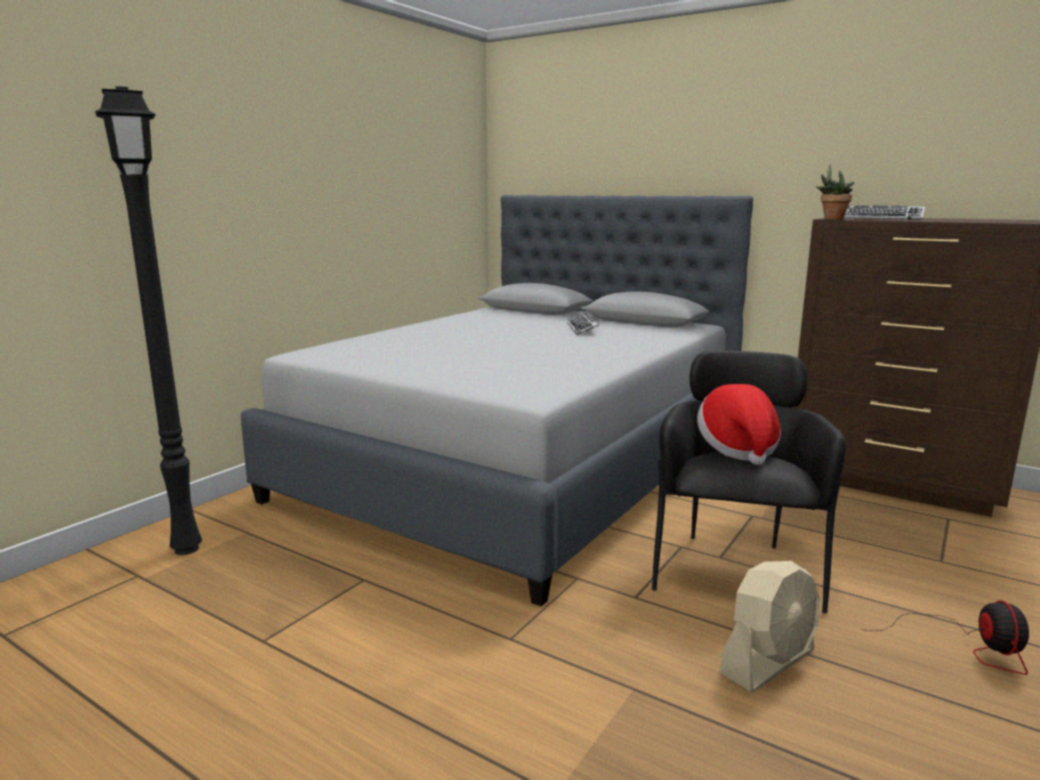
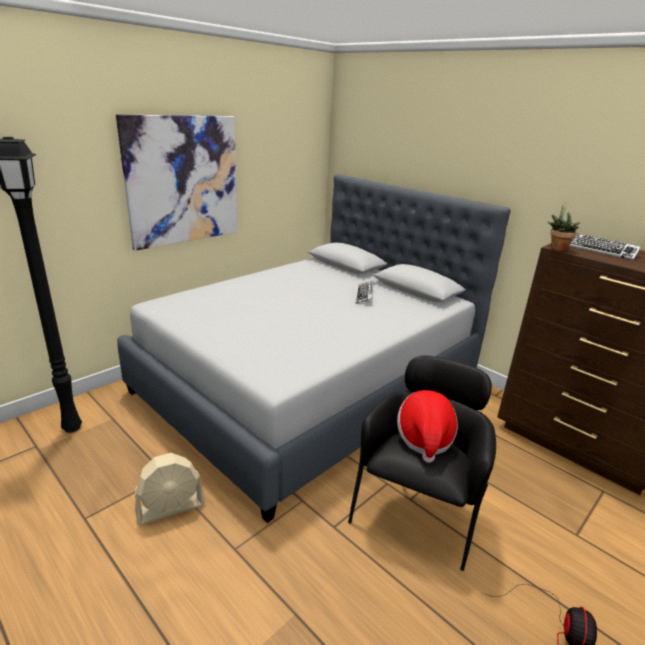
camera: 10 degrees right, 10 degrees up
beige fan [719,561,820,693] -> beige fan moved to [135,453,205,525]
none -> picture [116,115,238,251]

